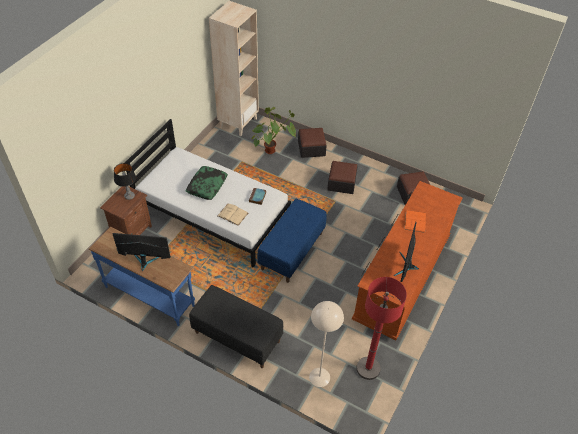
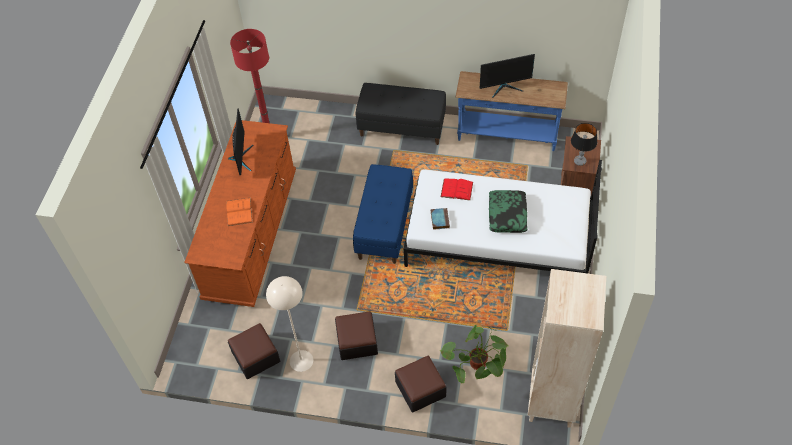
camera: 165 degrees right, 5 degrees up
beige book [218,204,248,226] -> red book [441,179,473,201]
beige floor lamp [309,301,344,387] -> beige floor lamp moved to [266,276,313,372]

